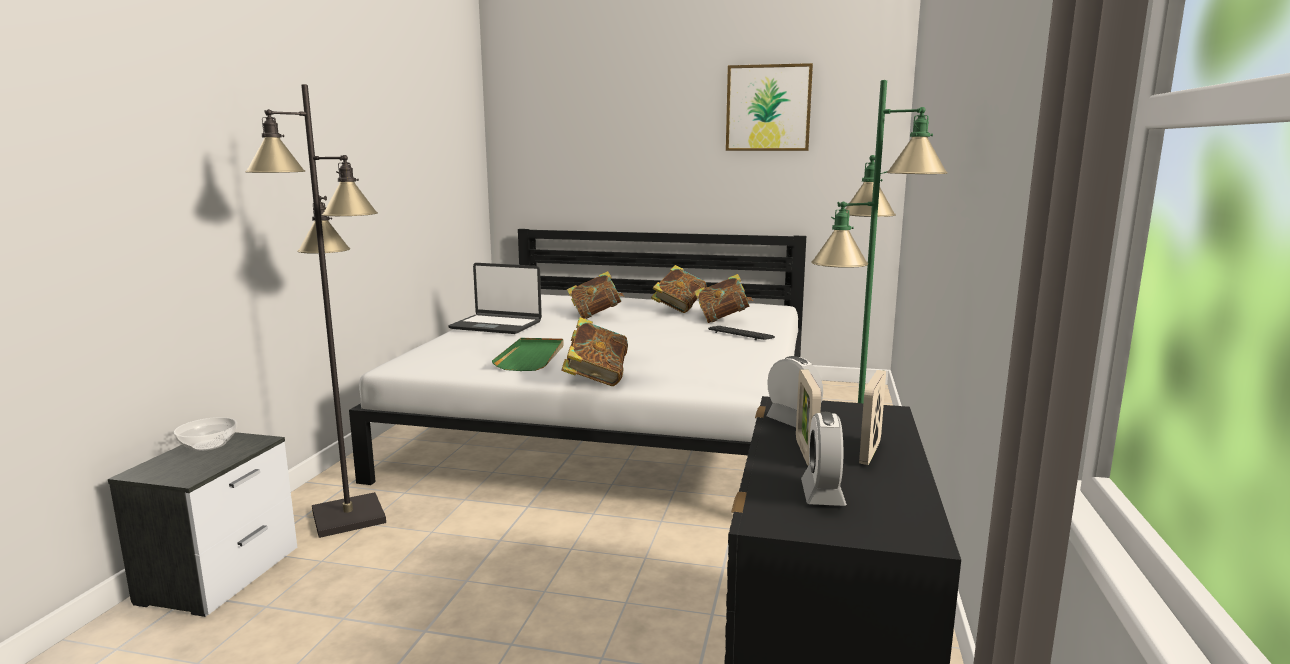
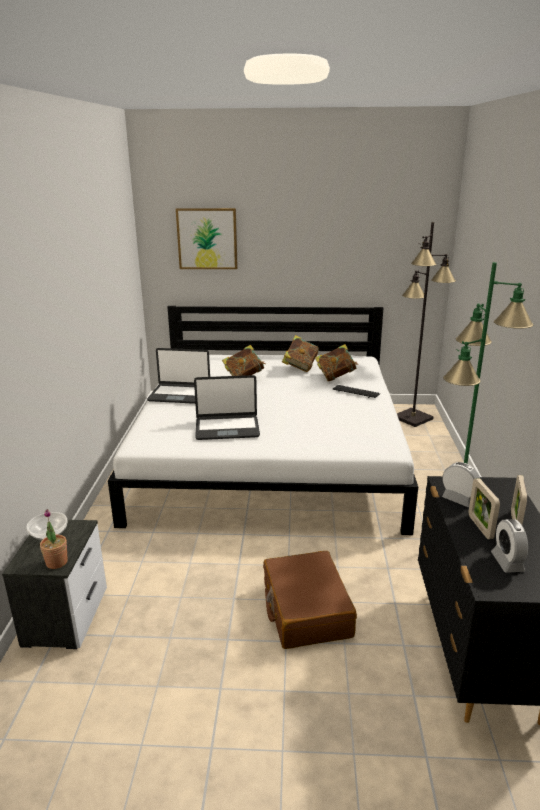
camera: 10 degrees left, 10 degrees up
black floor lamp [245,84,386,538] -> black floor lamp moved to [397,222,456,427]
green tray [492,338,564,371] -> laptop [194,375,260,440]
book [561,317,628,386] -> none
picture [726,63,813,151] -> picture moved to [176,208,238,269]
none -> potted plant [40,509,68,569]
none -> brown suitcase [263,551,357,649]

